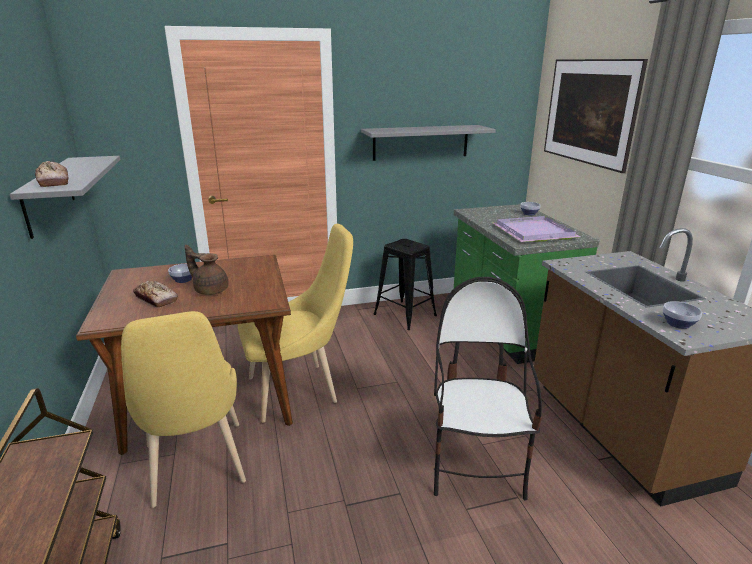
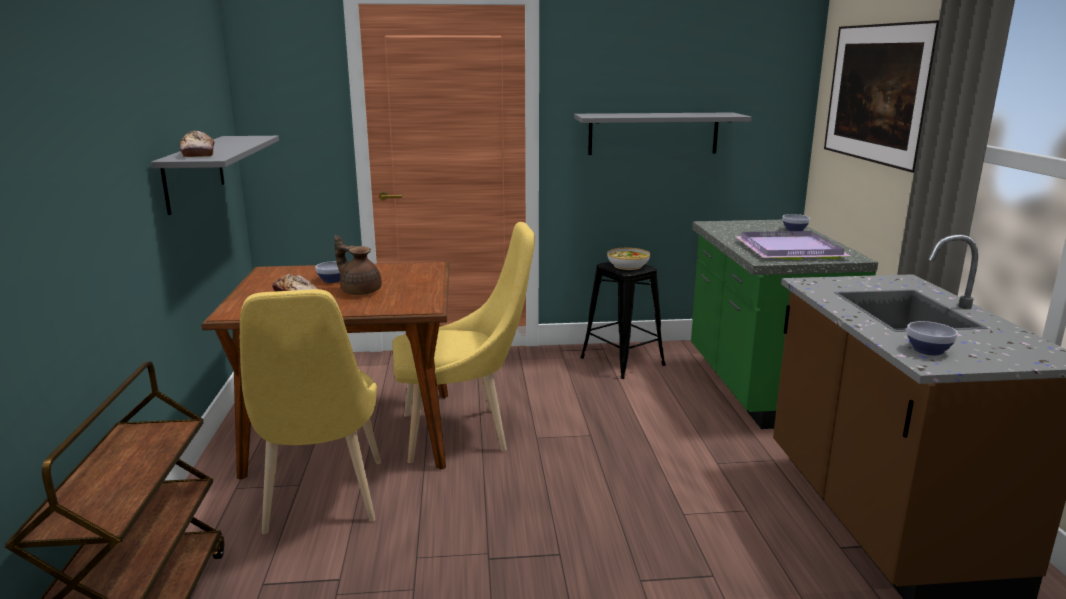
camera: 10 degrees right, 5 degrees down
chair [434,277,542,501] -> none
none -> bowl [607,248,650,270]

